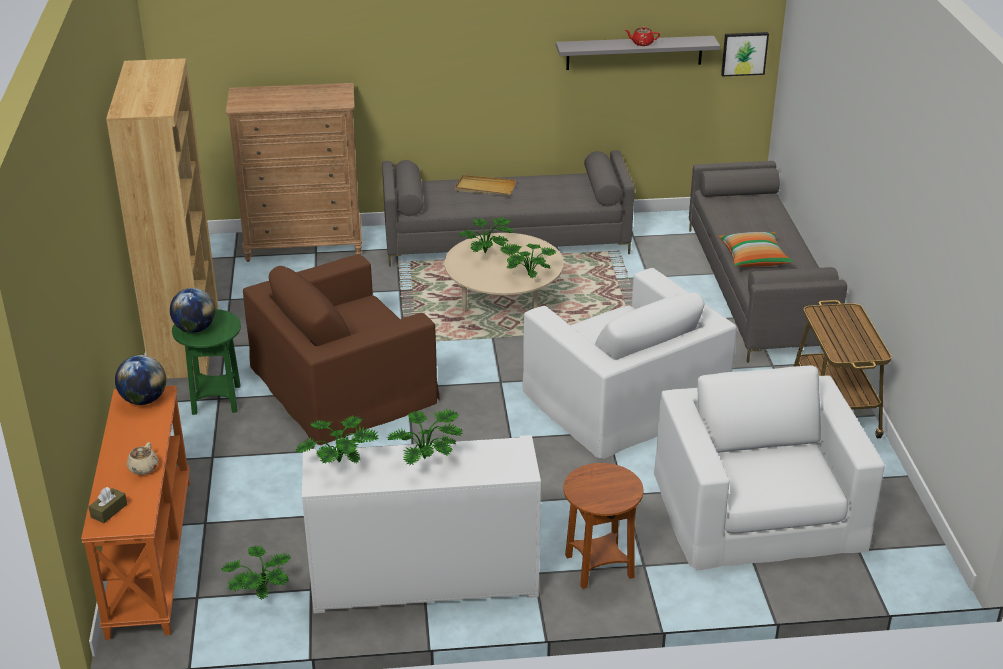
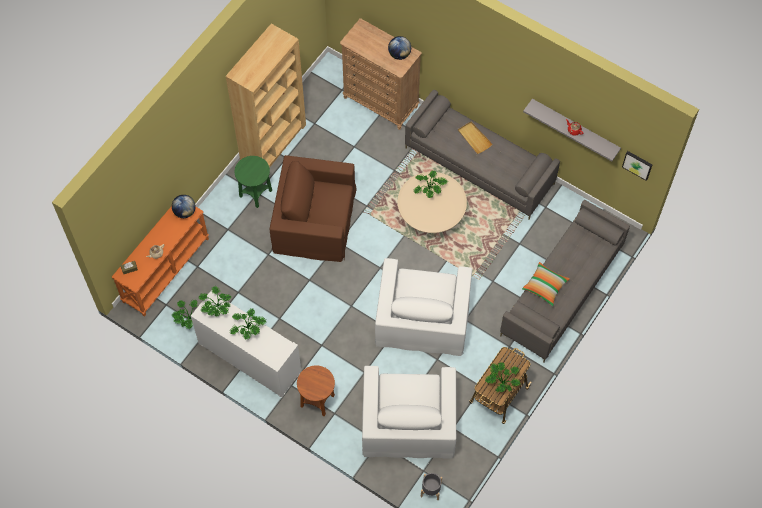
camera: 40 degrees right, 30 degrees up
globe [170,288,216,333] -> globe moved to [388,36,411,60]
potted plant [500,243,557,278] -> potted plant moved to [485,362,521,393]
white armchair [654,365,885,571] -> white armchair turned 150 degrees clockwise [362,366,456,459]
none -> grey planter [421,473,442,500]

